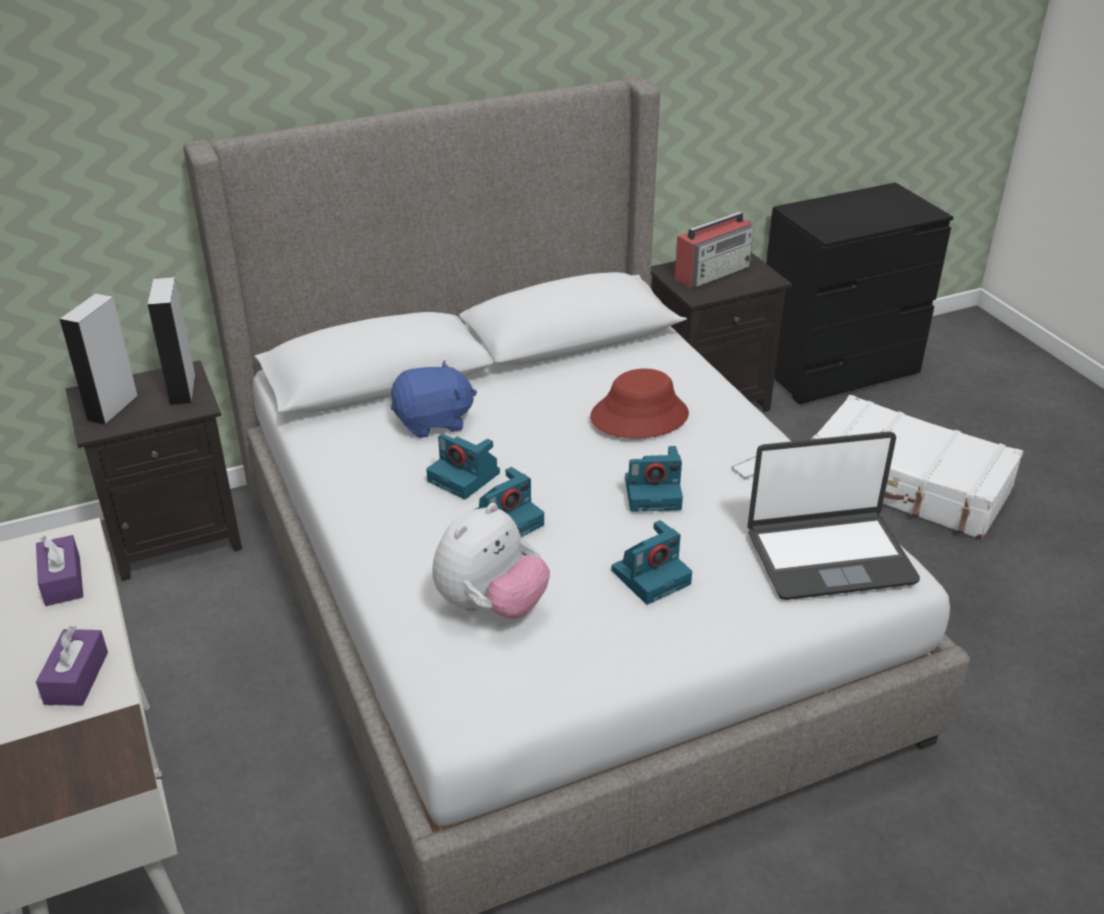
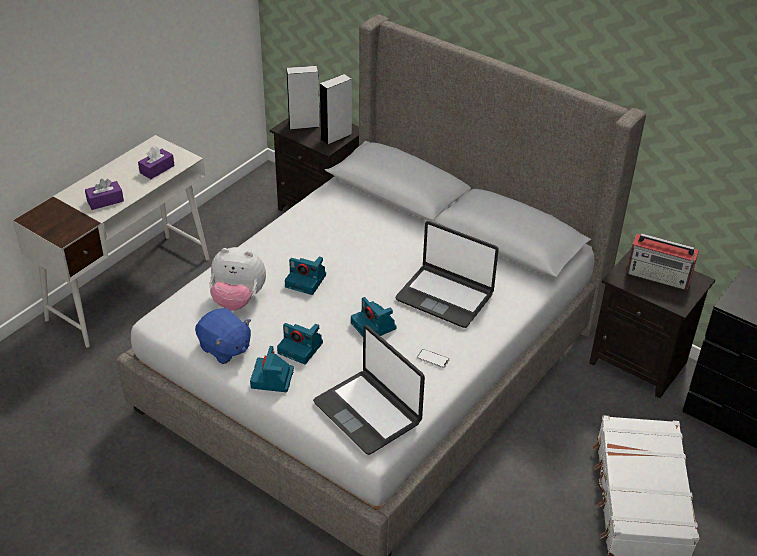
camera: 60 degrees right, 5 degrees up
blue plush toy [391,360,477,438] -> blue plush toy moved to [195,308,251,364]
camera [426,434,500,499] -> camera moved to [250,346,294,392]
red hat [590,369,689,439] -> laptop [395,221,499,328]

